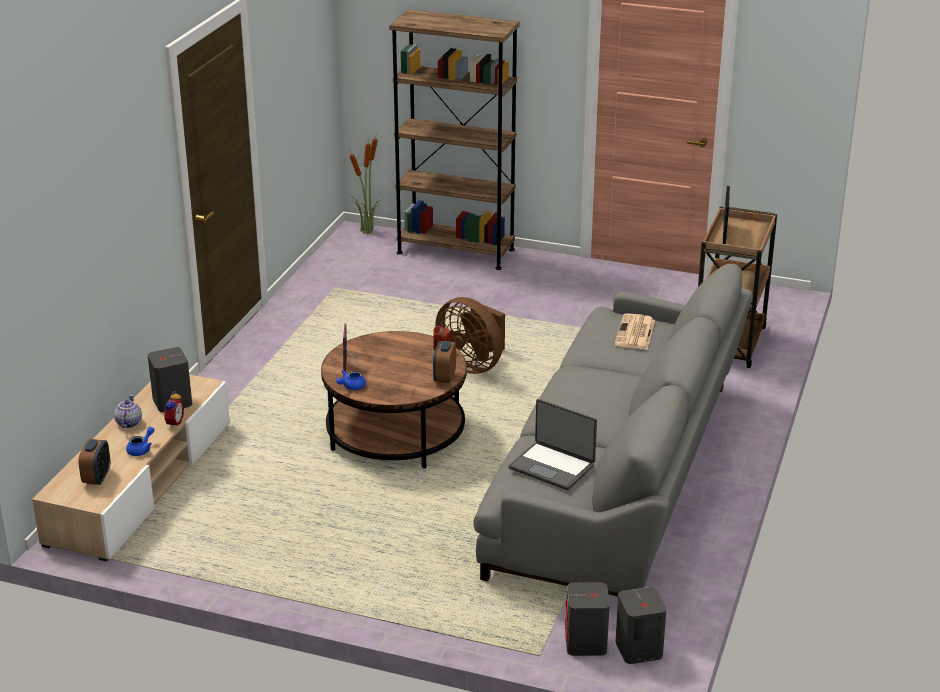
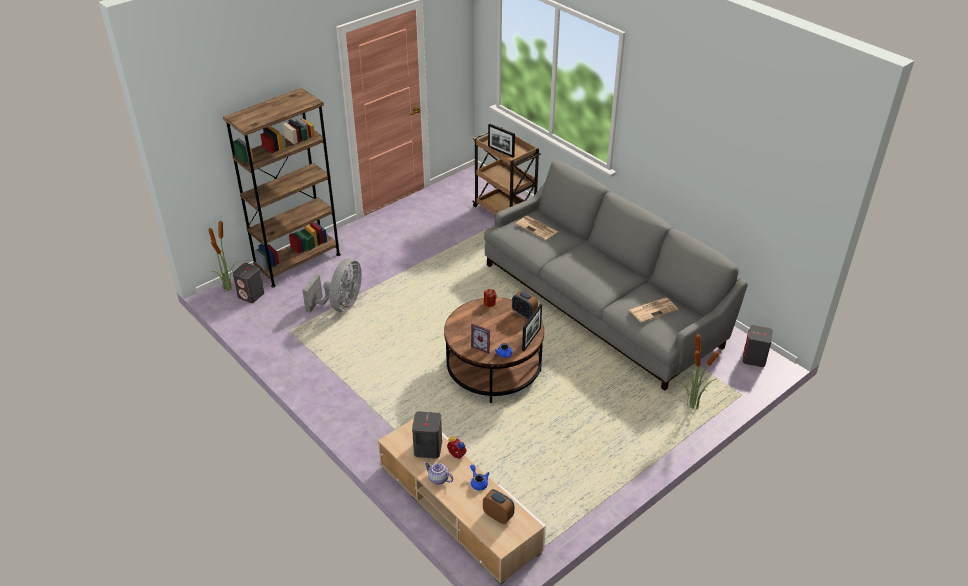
camera: 60 degrees left, 10 degrees up
brown fan [435,297,505,374] -> none
laptop [509,399,597,490] -> newspaper [630,297,678,322]
grey speaker [565,583,610,656] -> grey speaker moved to [233,263,264,303]
none -> grey fan [302,259,362,313]
none -> picture frame [522,304,542,351]
none -> potted plant [678,329,719,409]

